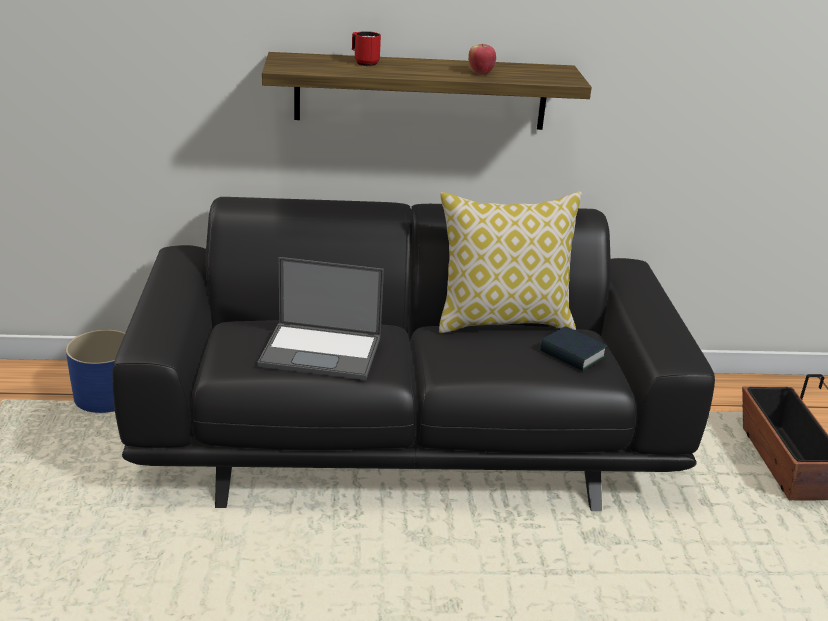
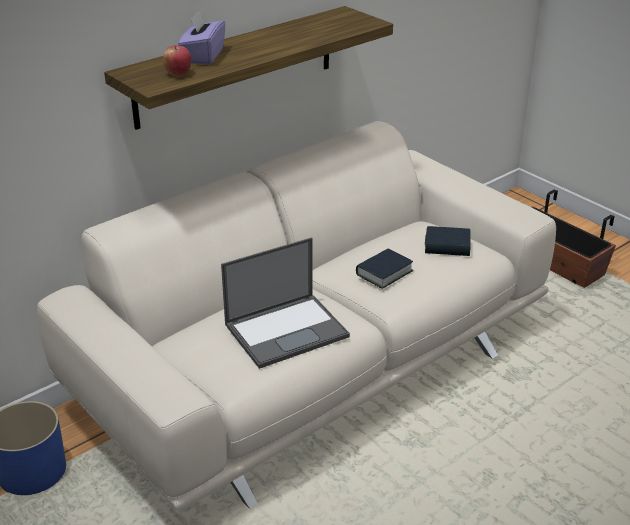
camera: 35 degrees left, 5 degrees up
black sofa [112,197,715,511] -> beige sofa [37,121,556,510]
red mug [352,31,381,66] -> purple tissue box [178,11,225,65]
pillow [439,192,582,333] -> none
apple [468,44,496,75] -> apple moved to [163,45,191,77]
none -> book [356,249,414,289]

